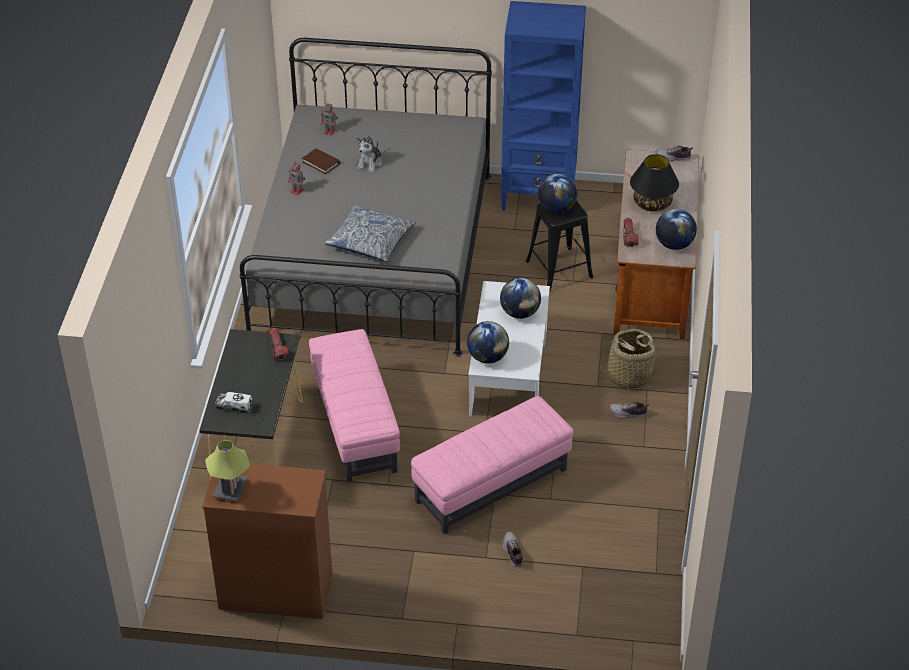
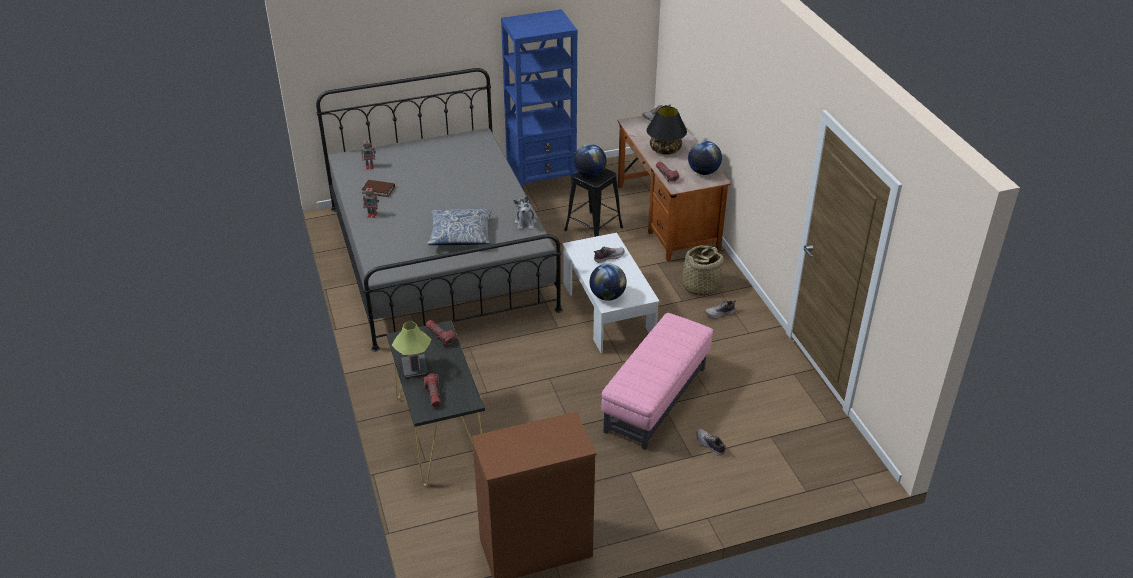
camera: 25 degrees left, 5 degrees down
table lamp [205,440,250,501] -> table lamp moved to [392,321,431,377]
toy truck [215,392,254,414] -> flashlight [423,373,441,408]
pink ottoman [309,329,400,482] -> none
plush toy [356,136,382,173] -> plush toy moved to [514,196,537,230]
globe [500,278,541,319] -> shoe [594,247,625,263]

